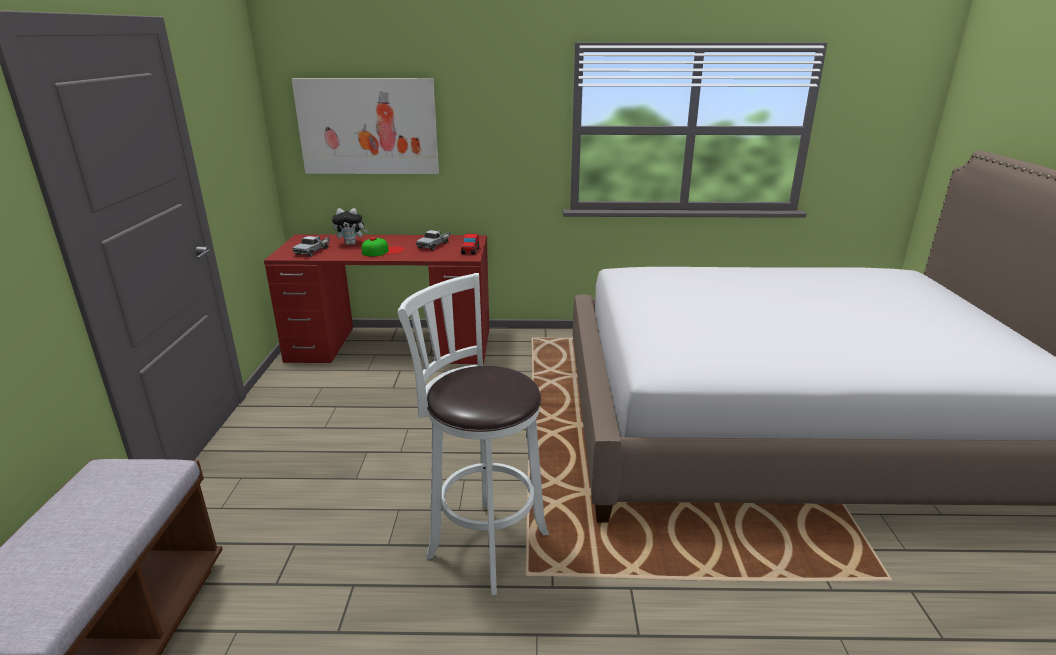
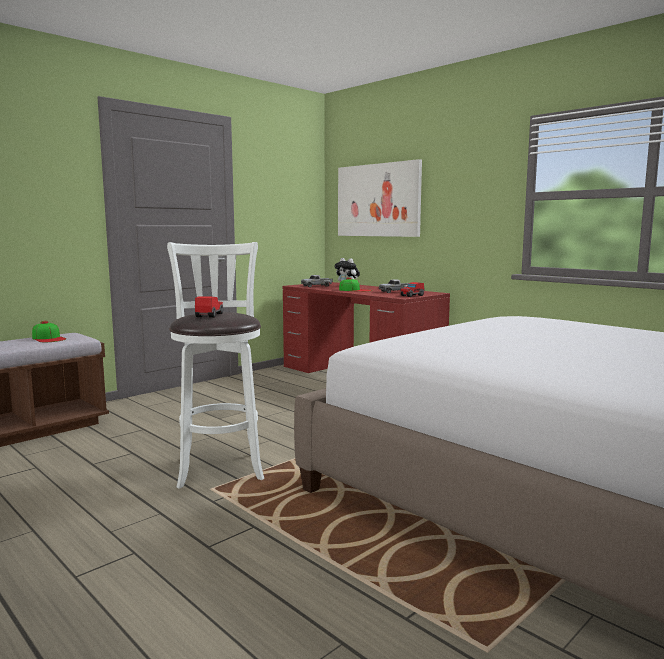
camera: 45 degrees right, 15 degrees down
none -> cap [32,321,66,342]
none -> toy car [195,296,223,318]

